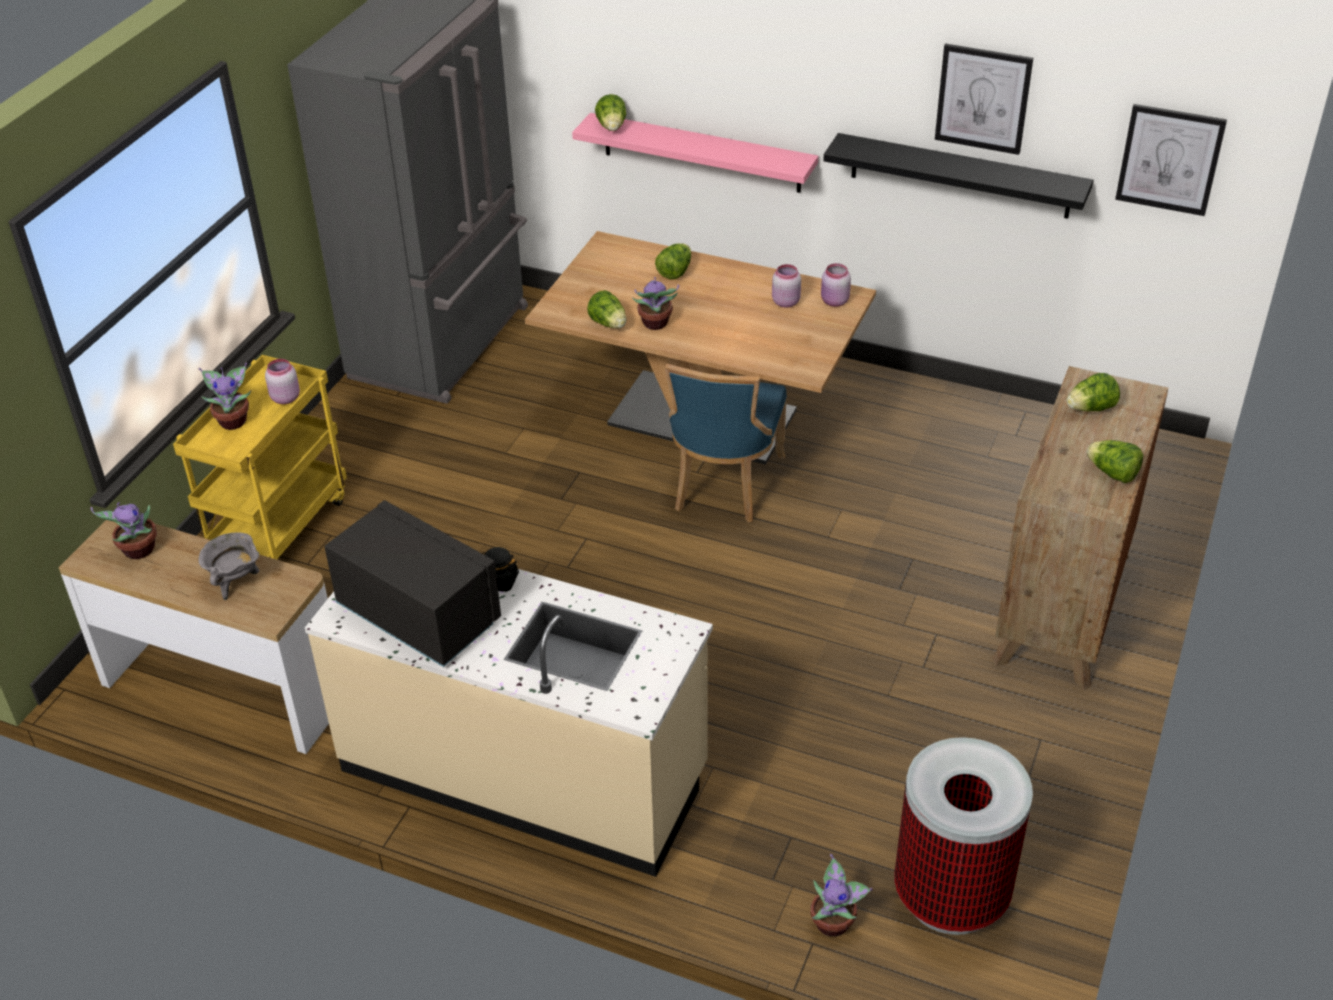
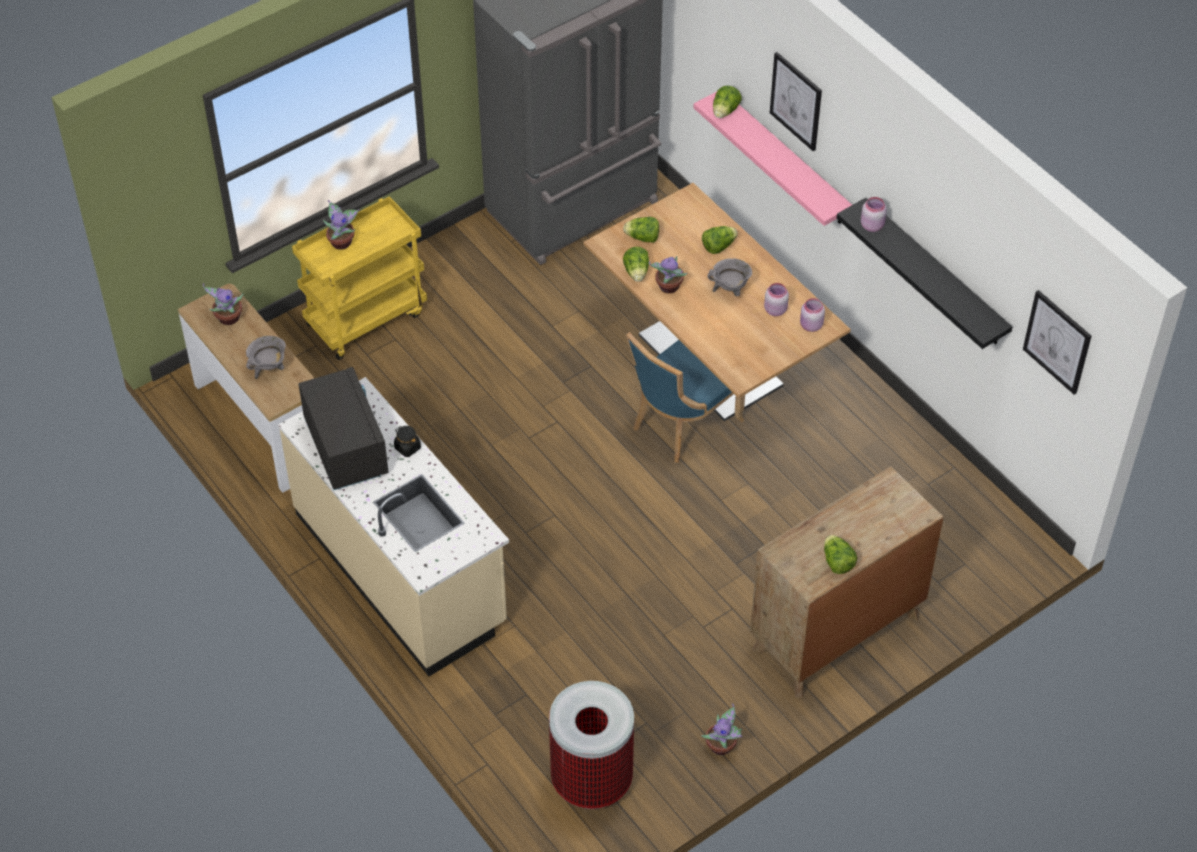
camera: 30 degrees right, 10 degrees up
pink jar [265,359,300,404] -> pink jar moved to [861,197,887,232]
potted plant [811,854,873,937] -> potted plant moved to [701,703,742,755]
picture [935,44,1033,155] -> picture moved to [770,52,822,151]
lettuce [1067,373,1120,411] -> lettuce moved to [623,217,659,243]
none -> grey cooking pot [707,258,752,296]

